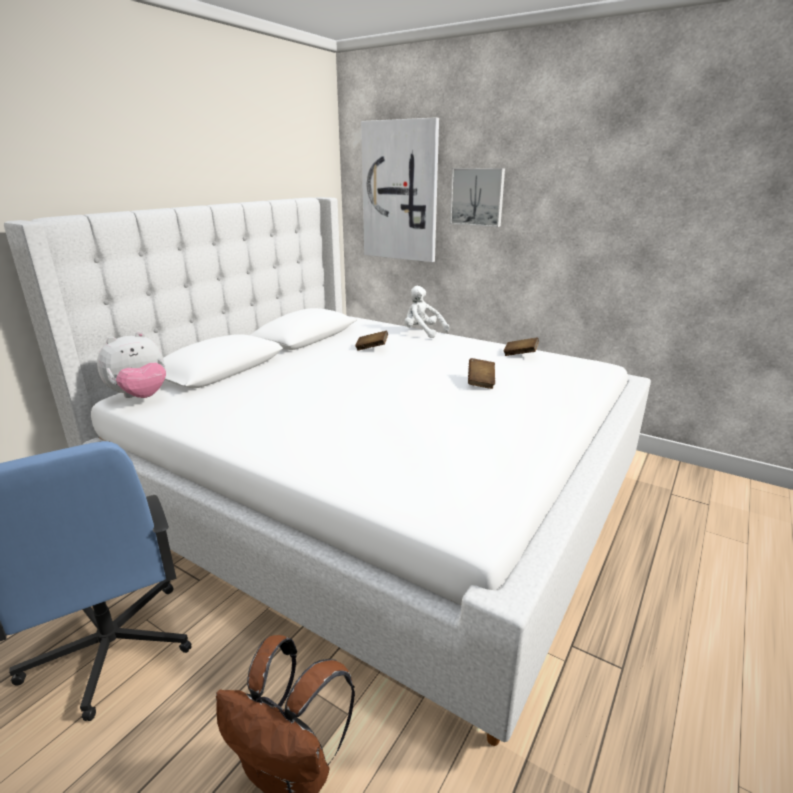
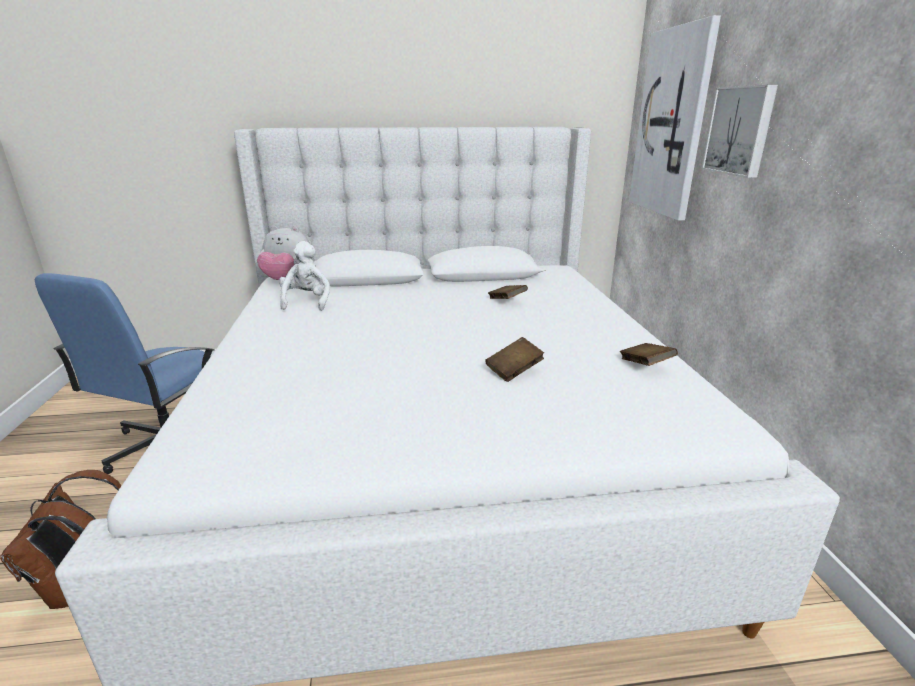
camera: 50 degrees right, 0 degrees up
white plush toy [404,286,449,338] -> white plush toy moved to [279,241,330,311]

